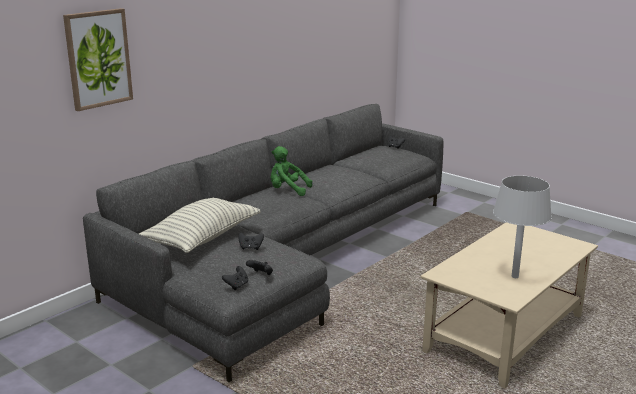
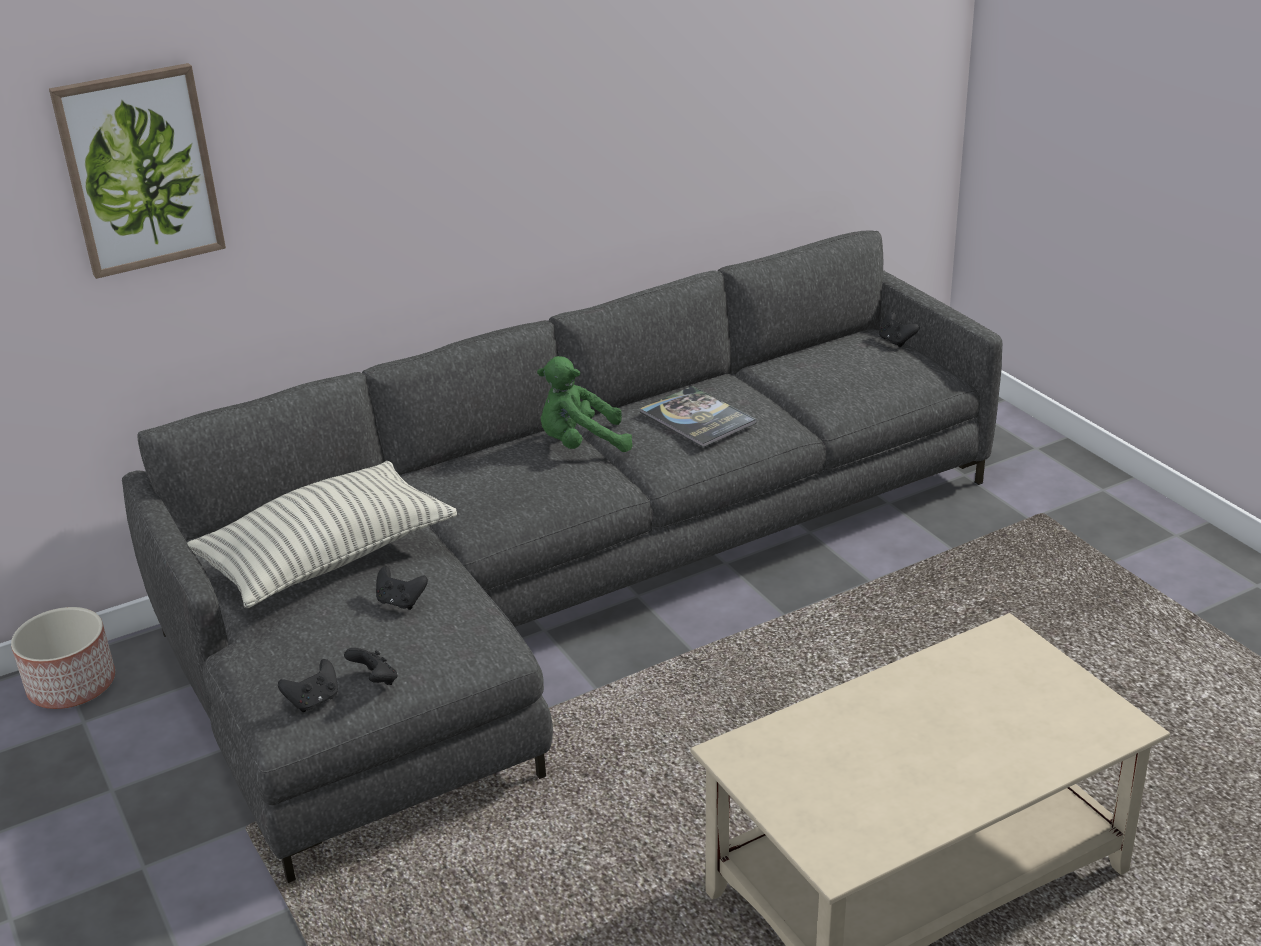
camera: 20 degrees right, 10 degrees up
green plush toy [271,146,313,196] -> green plush toy turned 45 degrees counterclockwise [537,356,633,452]
grey table lamp [493,176,552,278] -> none
none -> planter [11,607,115,709]
none -> book [640,386,757,448]

